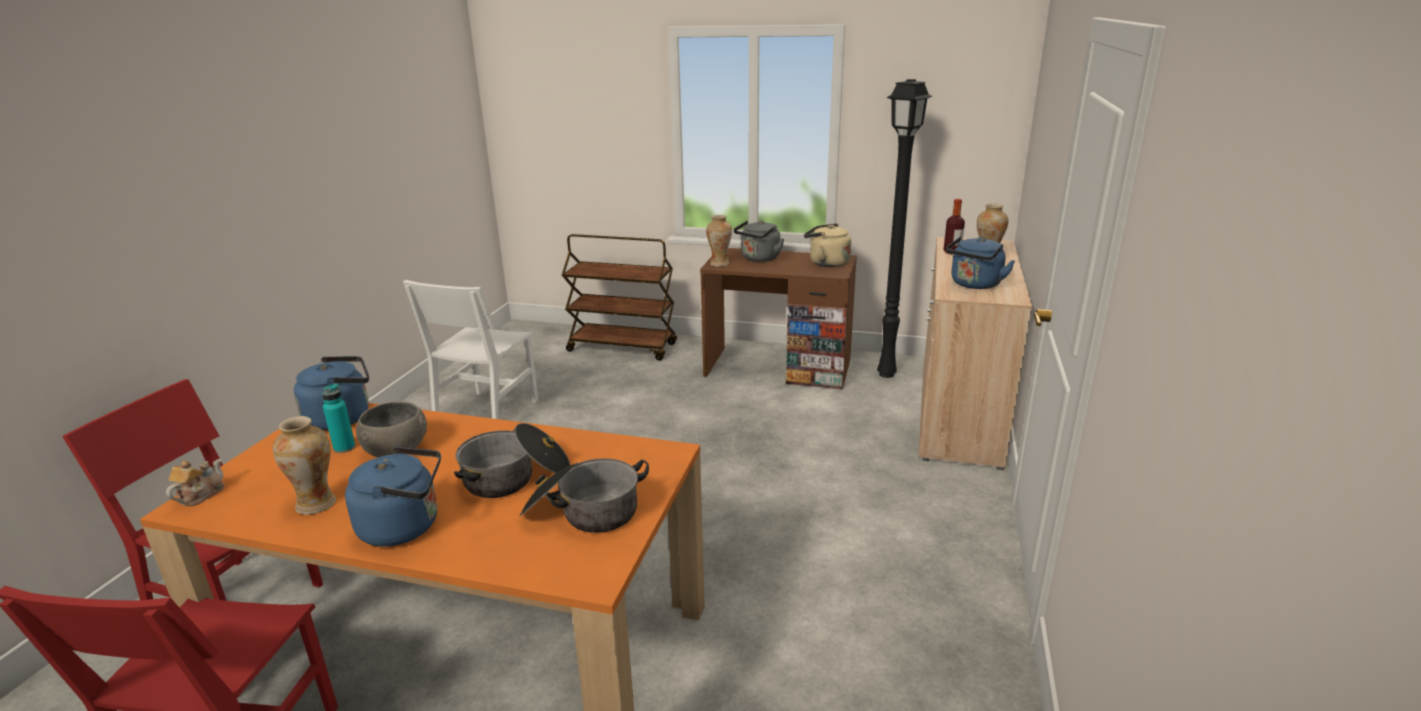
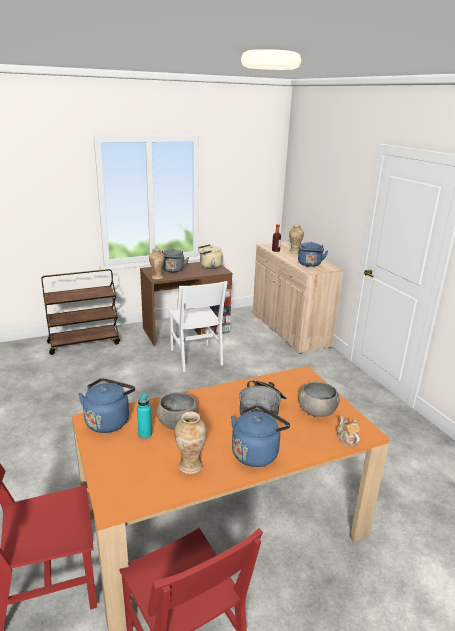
camera: 40 degrees left, 0 degrees up
teapot [166,459,225,506] -> teapot moved to [337,416,360,446]
white chair [403,280,538,419] -> white chair moved to [168,281,228,372]
cooking pot [520,458,649,533] -> grey bowl [299,382,340,417]
black floor lamp [877,79,933,378] -> none

